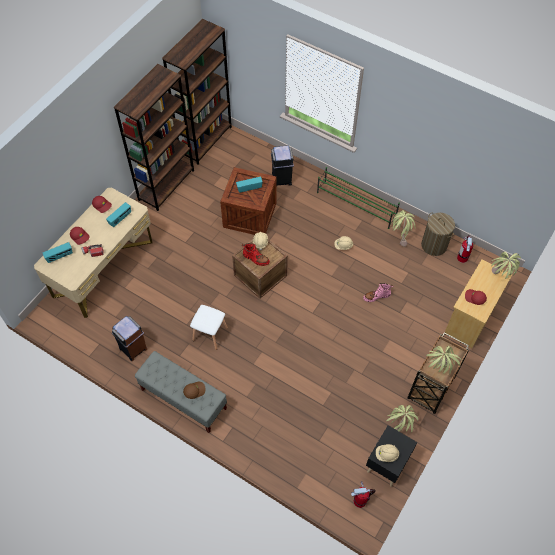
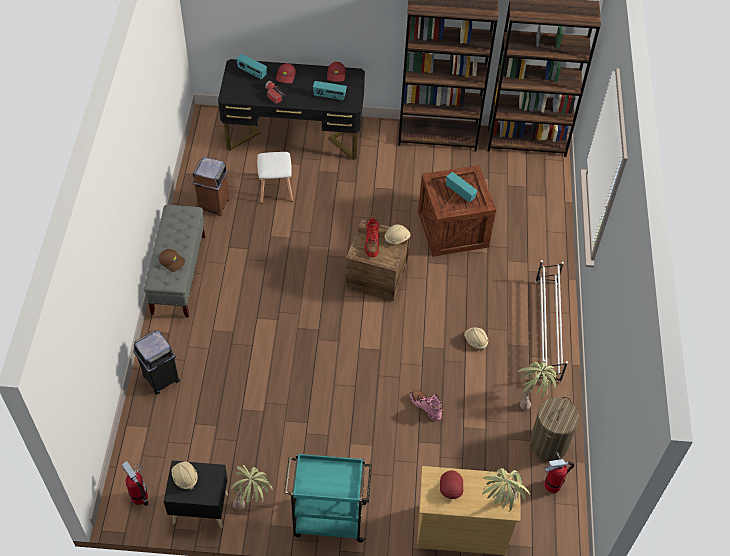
camera: 60 degrees right, 5 degrees down
beige desk [34,187,153,318] -> black desk [218,59,365,160]
white stool [190,305,228,350] -> white stool moved to [257,152,293,203]
black trash can [271,146,294,187] -> black trash can moved to [133,330,180,395]
green shoe rack [317,167,400,229] -> white shoe rack [535,260,568,383]
brown cart [407,332,470,414] -> turquoise cart [284,453,372,542]
potted plant [426,346,462,375] -> none

